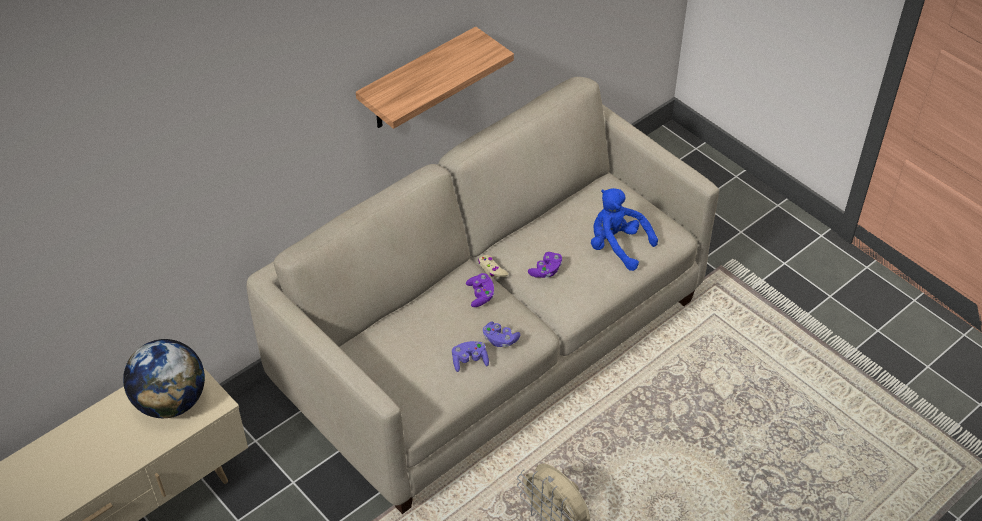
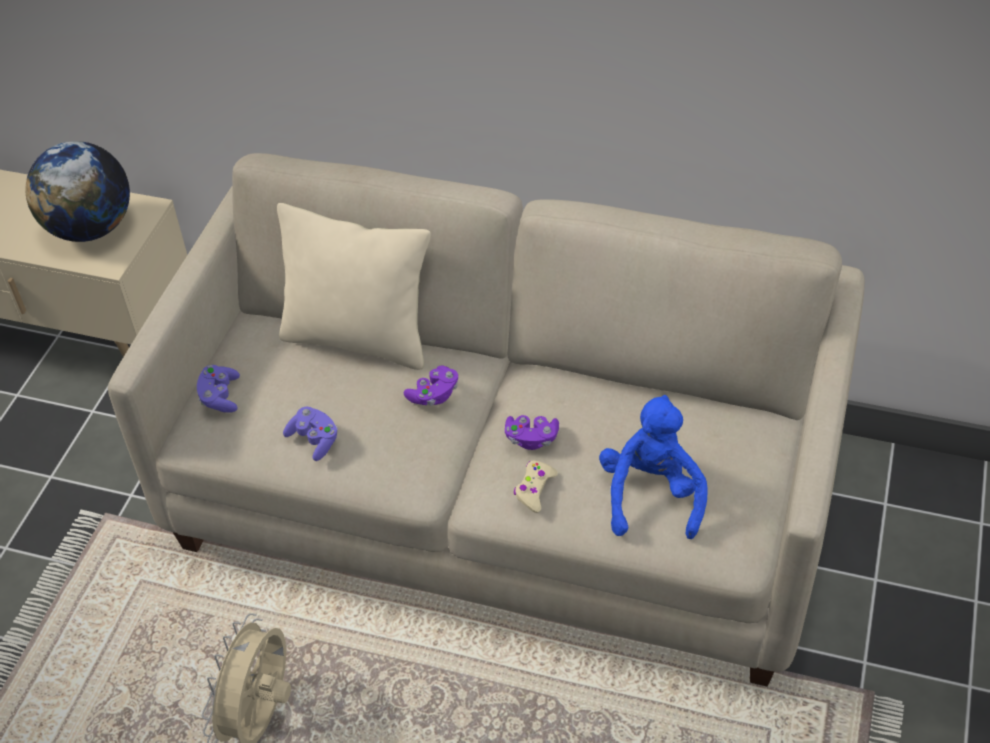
camera: 60 degrees right, 0 degrees up
shelf [356,26,514,129] -> none
beige game controller [478,255,508,278] -> beige game controller moved to [514,461,558,513]
purple game controller [483,321,520,347] -> purple game controller moved to [197,365,240,413]
none -> beige pillow [277,203,431,370]

